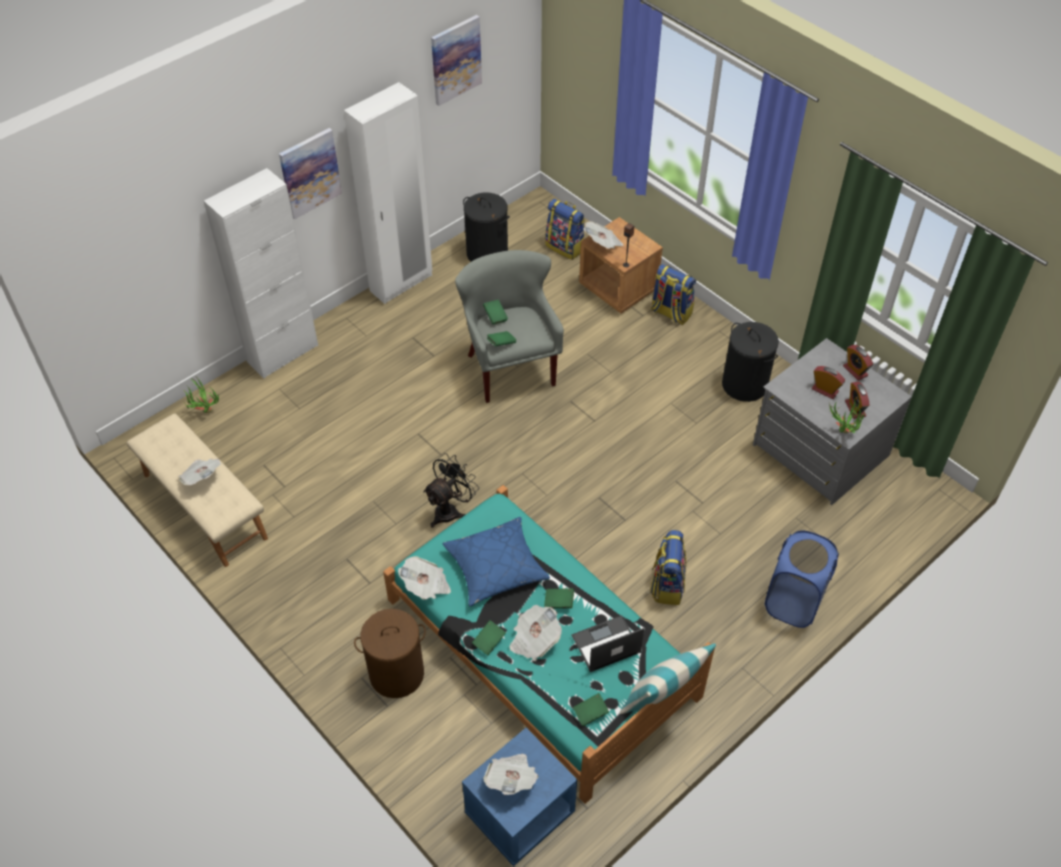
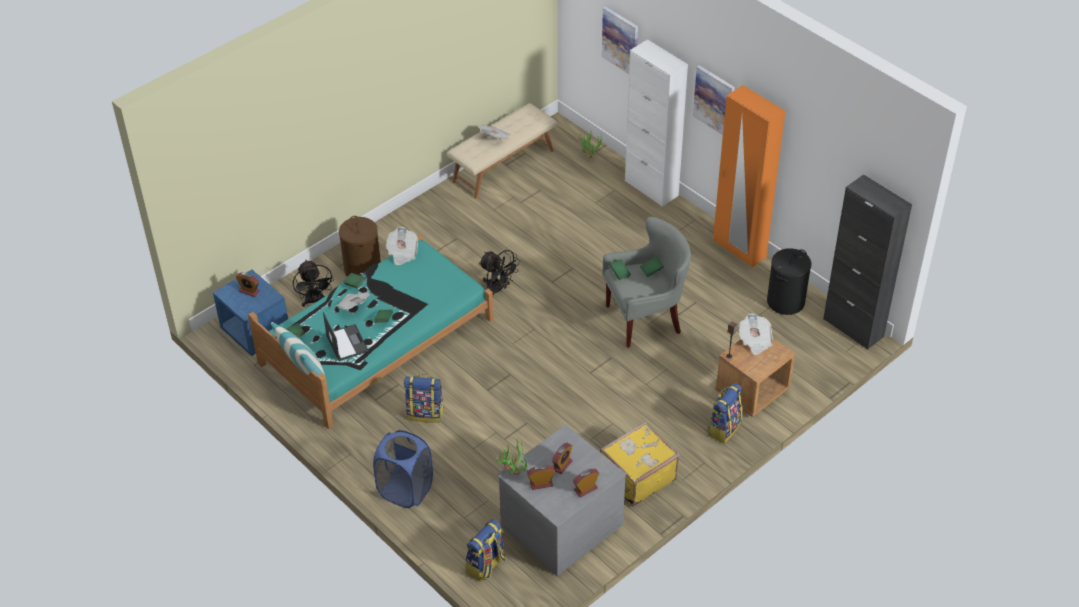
camera: 90 degrees right, 5 degrees down
white wardrobe [344,82,432,304] -> orange wardrobe [713,85,785,267]
picture [431,15,482,106] -> picture moved to [602,6,638,74]
blue pillow [442,517,550,606] -> none
newspaper [483,754,539,795] -> alarm clock [236,272,260,297]
backpack [545,199,585,260] -> backpack moved to [466,519,506,582]
black laundry basket [722,322,779,402] -> yellow suitcase [600,422,679,506]
none -> black fan [293,260,334,307]
none -> black cabinet [823,174,912,350]

